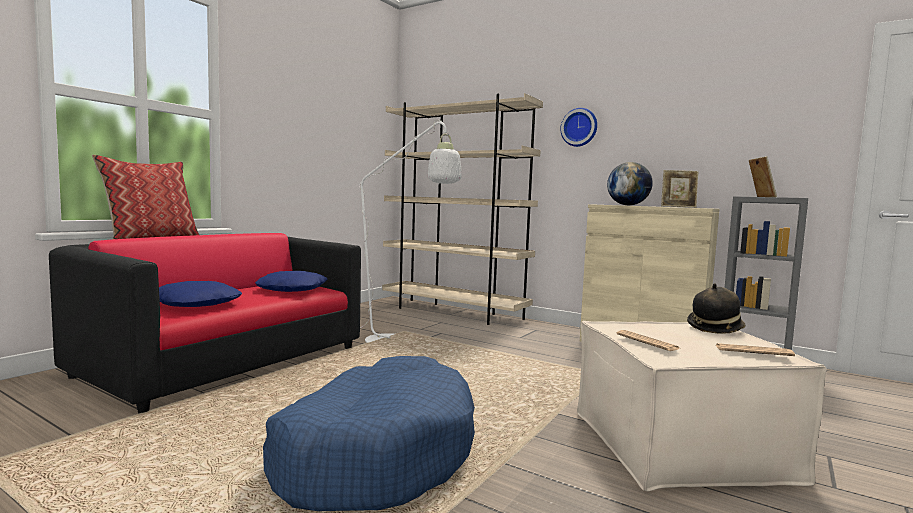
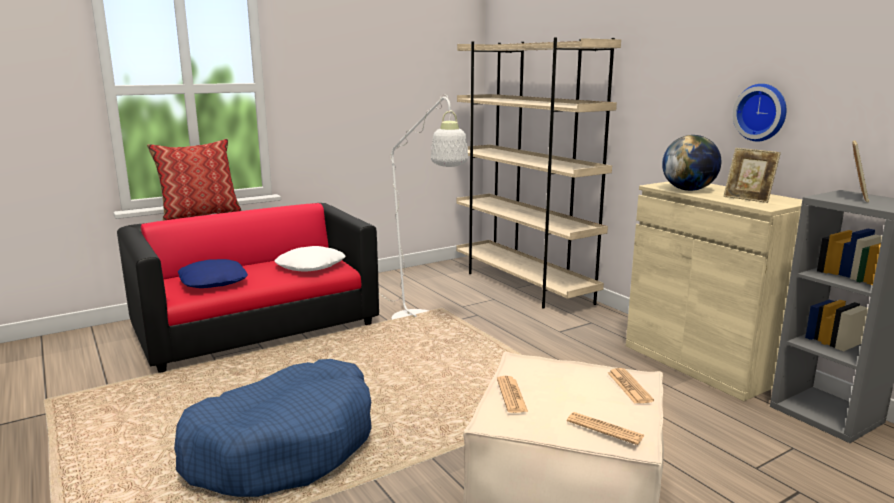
camera: 25 degrees right, 10 degrees up
blue pillow [255,271,328,292] -> white pillow [274,246,346,272]
wall clock [560,108,597,147] -> wall clock moved to [733,84,786,141]
hat [687,283,746,334] -> newspaper [608,368,654,404]

